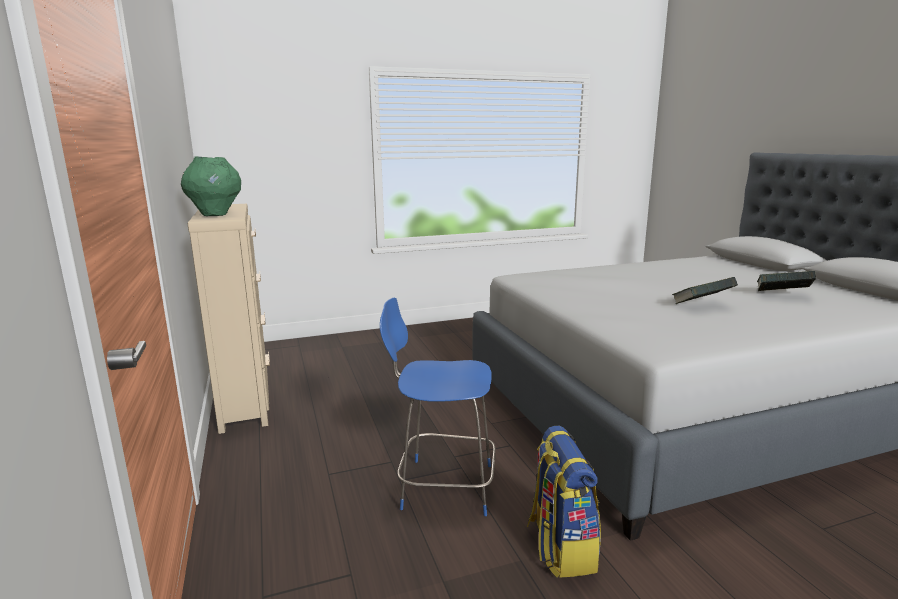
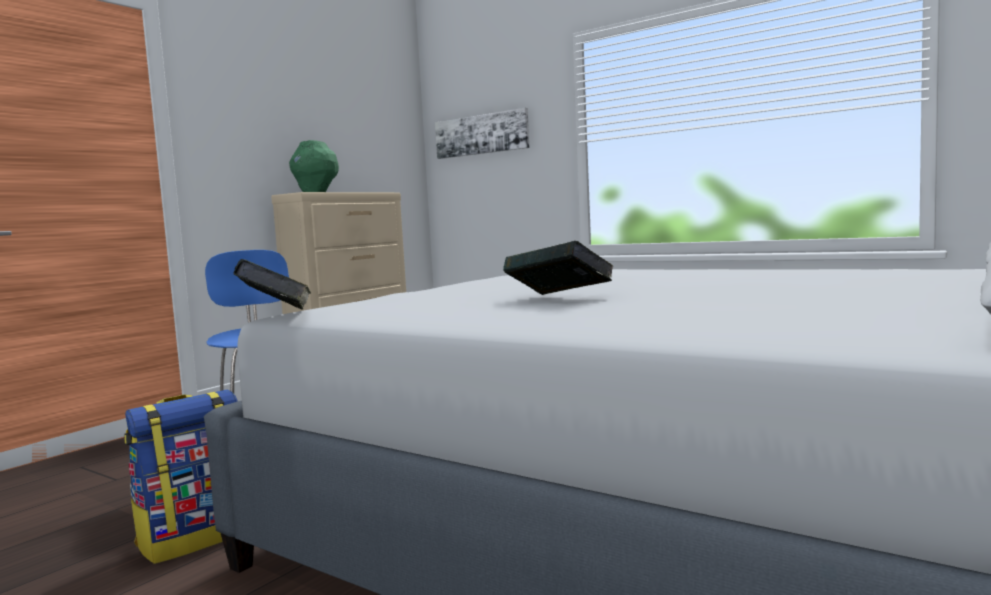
camera: 55 degrees right, 10 degrees down
book [757,271,816,291] -> book moved to [233,259,311,310]
none -> picture [435,108,529,159]

